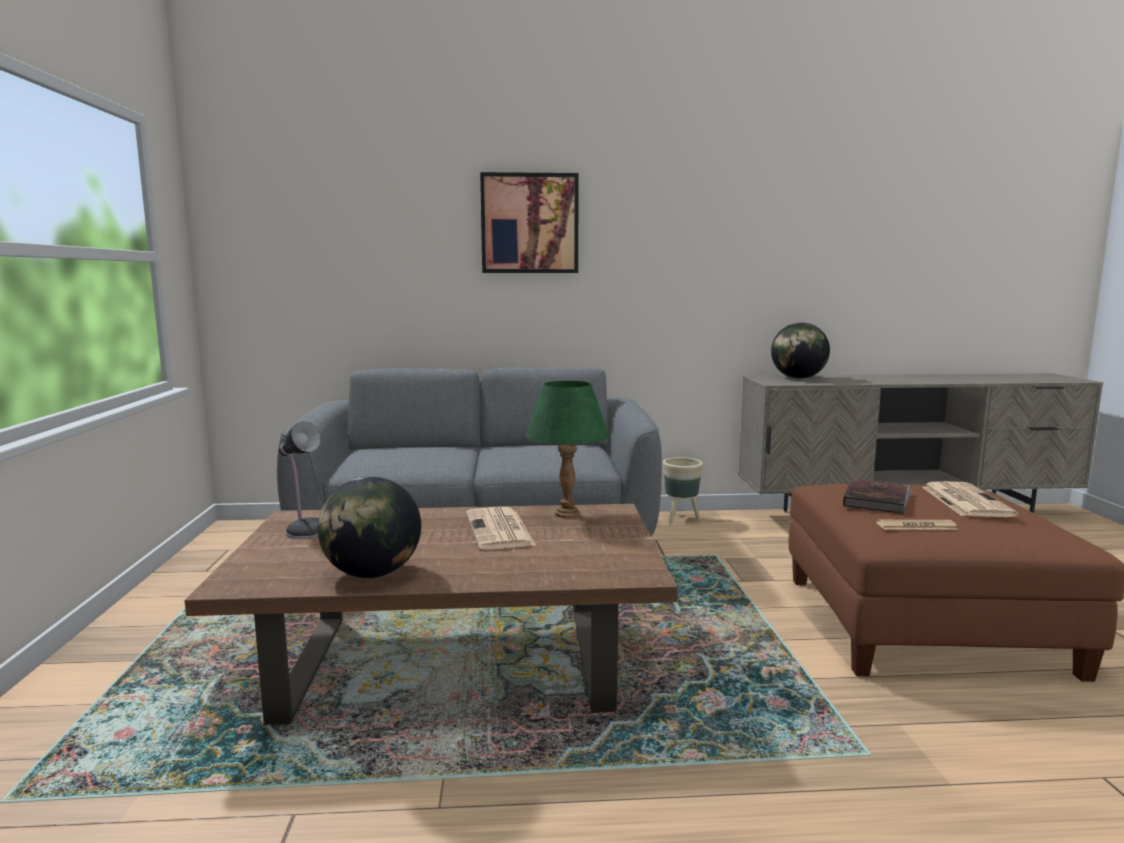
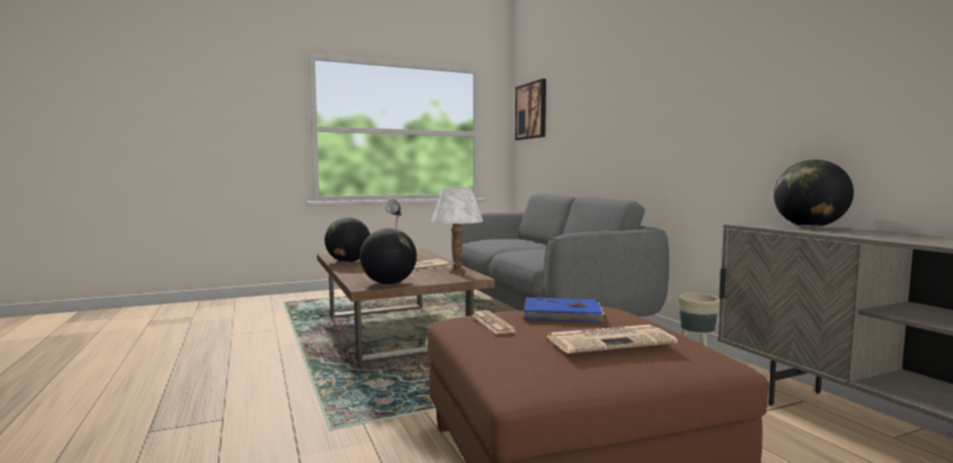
camera: 70 degrees right, 5 degrees down
picture [480,172,579,273] -> picture moved to [515,79,546,140]
green table lamp [526,381,609,518] -> white table lamp [431,188,483,274]
brown book [843,478,912,514] -> blue book [523,297,605,323]
none -> globe [360,228,417,284]

